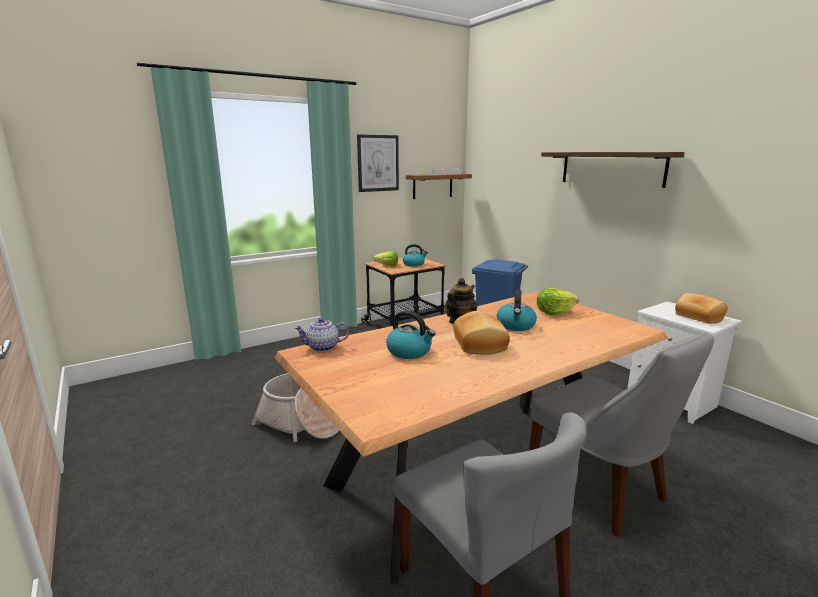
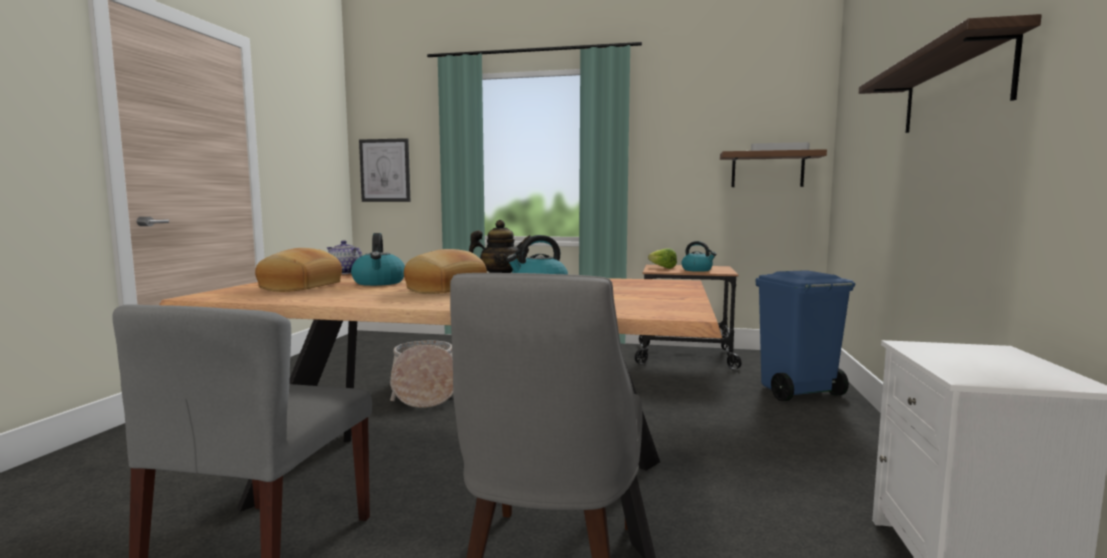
camera: 45 degrees right, 10 degrees down
picture [357,134,399,192] -> picture moved to [359,138,410,202]
lettuce [537,288,579,315] -> none
bread [675,293,727,324] -> bread moved to [255,248,342,292]

